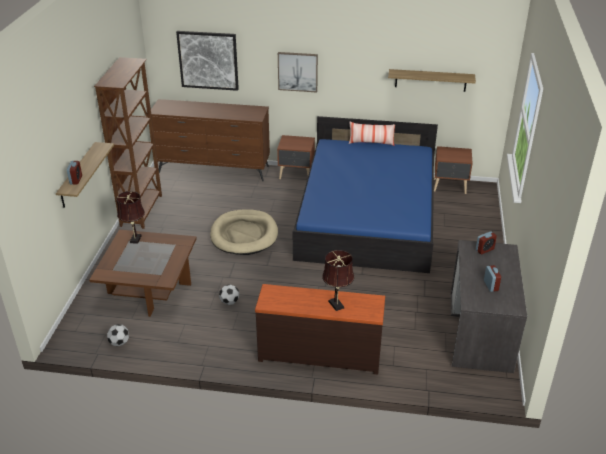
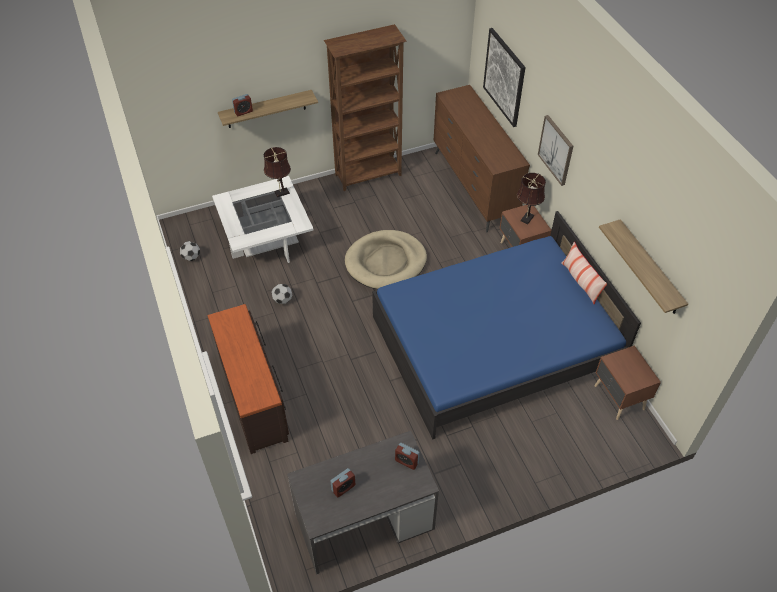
camera: 60 degrees right, 15 degrees up
brown coffee table [89,229,197,317] -> white coffee table [212,176,314,263]
brown table lamp [322,250,354,311] -> brown table lamp moved to [517,173,546,224]

